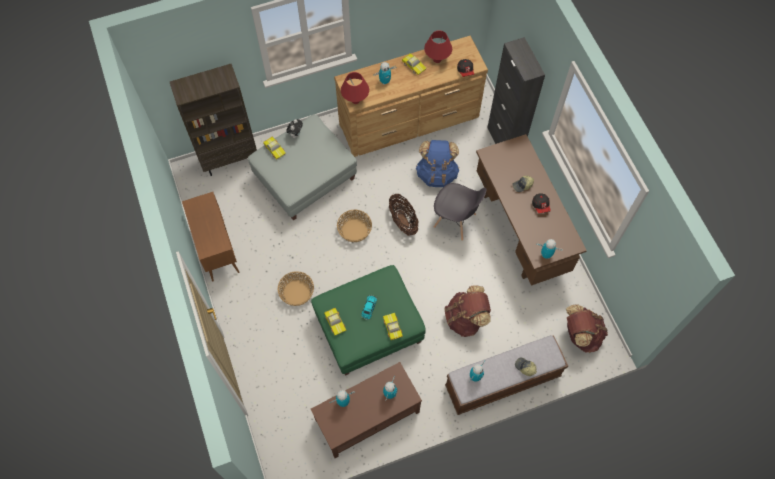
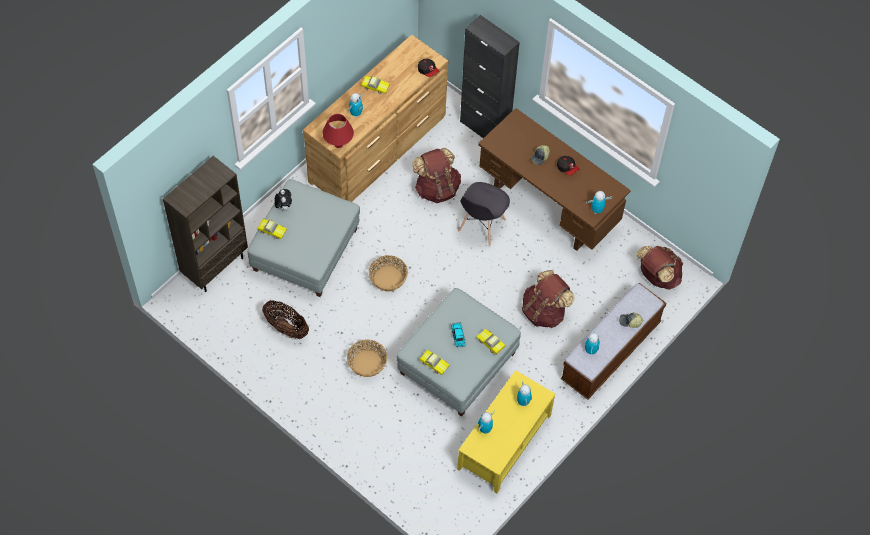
camera: 30 degrees left, 5 degrees down
brown cabinet [182,192,239,282] -> none
green ottoman [311,265,426,376] -> grey ottoman [396,288,521,417]
brown coffee table [311,362,422,458] -> yellow coffee table [457,370,555,494]
basket [389,194,418,236] -> basket moved to [262,300,309,339]
blue backpack [416,140,460,187] -> brown backpack [412,148,461,203]
red table lamp [424,30,452,63] -> none
grey chair [434,183,487,241] -> grey chair turned 120 degrees clockwise [458,182,510,246]

